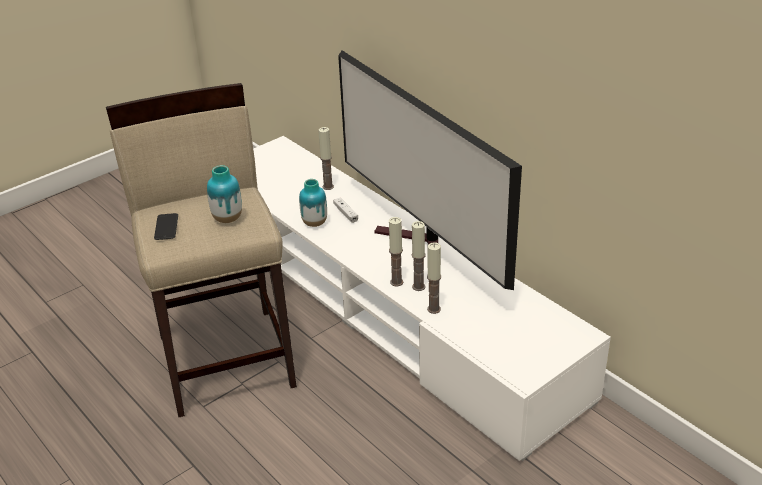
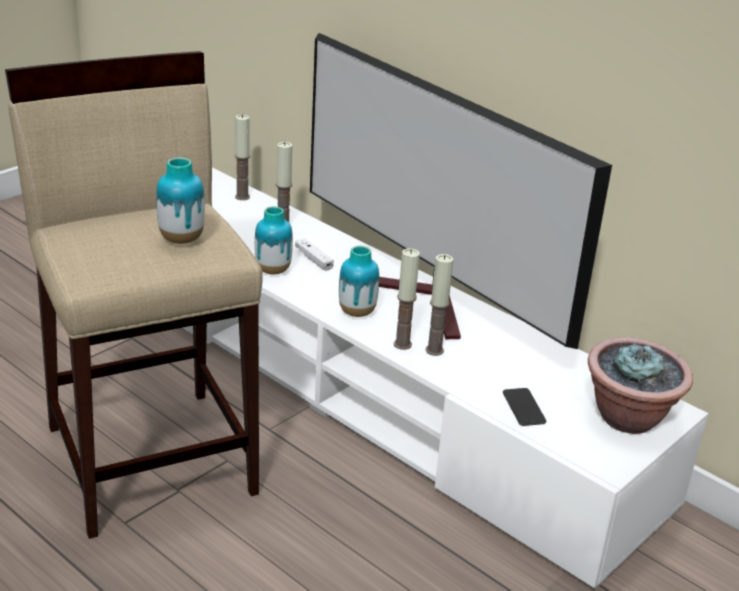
camera: 10 degrees left, 5 degrees down
phone [154,213,178,240] -> phone moved to [503,388,546,426]
candle [427,242,441,314] -> candle moved to [235,114,250,200]
none -> vase [339,246,379,317]
none -> potted plant [588,337,693,434]

